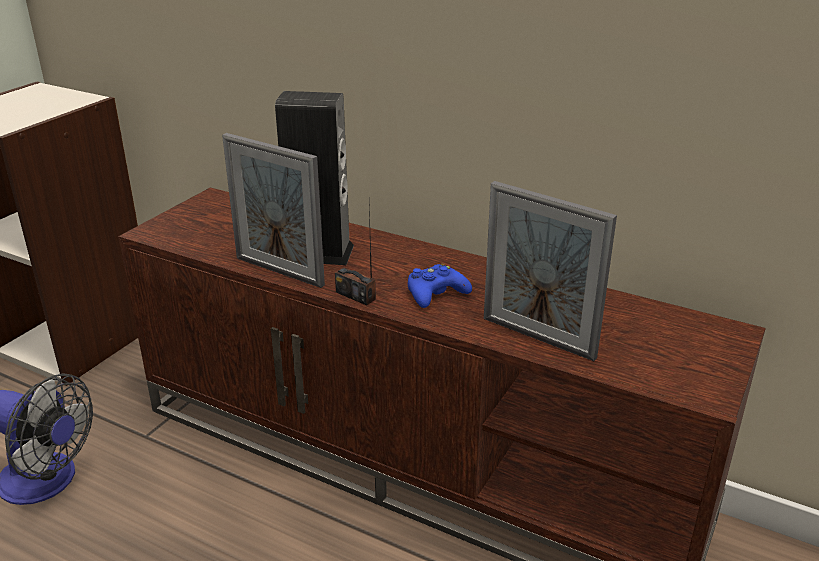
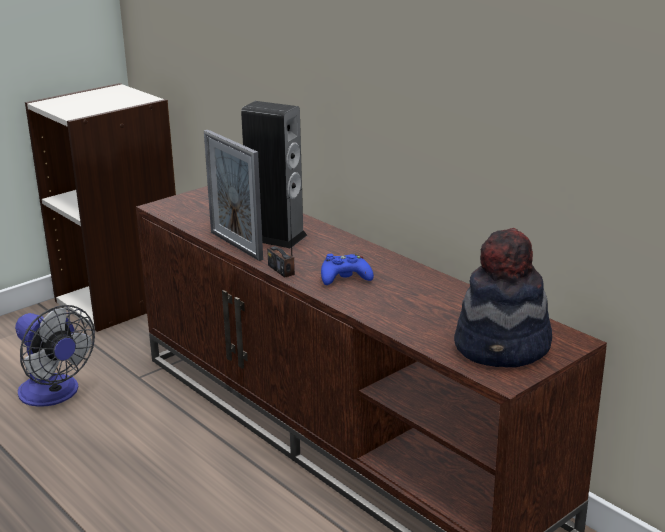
camera: 20 degrees right, 5 degrees down
picture frame [484,181,617,361] -> none
none -> hat [454,228,552,367]

